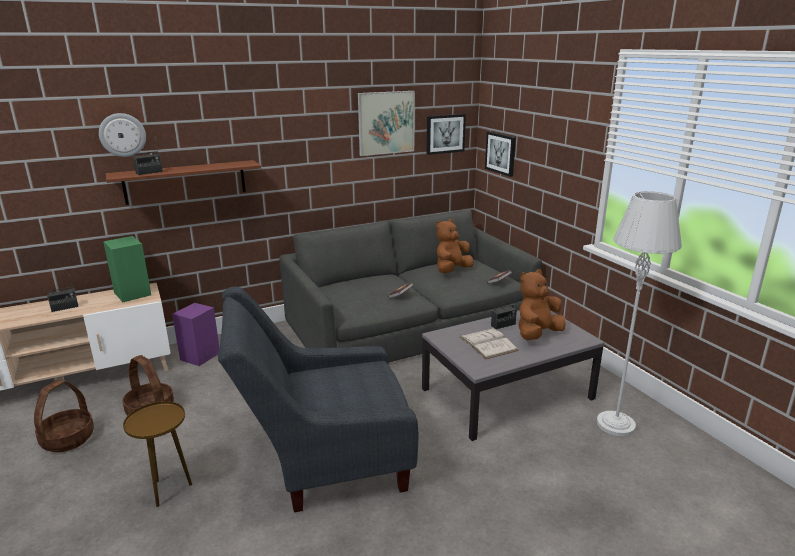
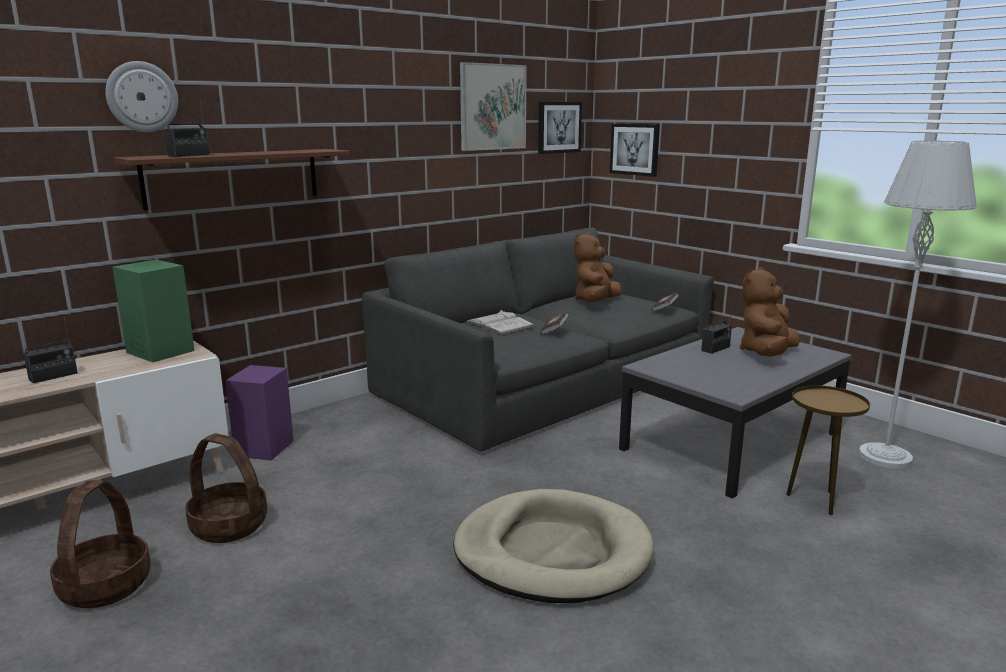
camera: 15 degrees left, 5 degrees down
brown side table [123,401,192,507] -> brown side table moved to [786,385,870,515]
grey armchair [218,287,418,512] -> beige dog bed [453,489,654,603]
white book [460,328,519,359] -> white book moved to [466,310,535,335]

